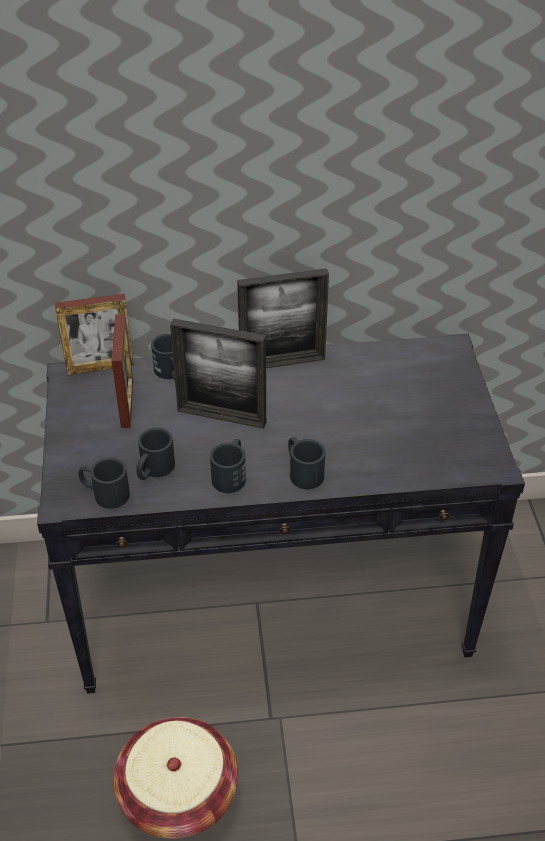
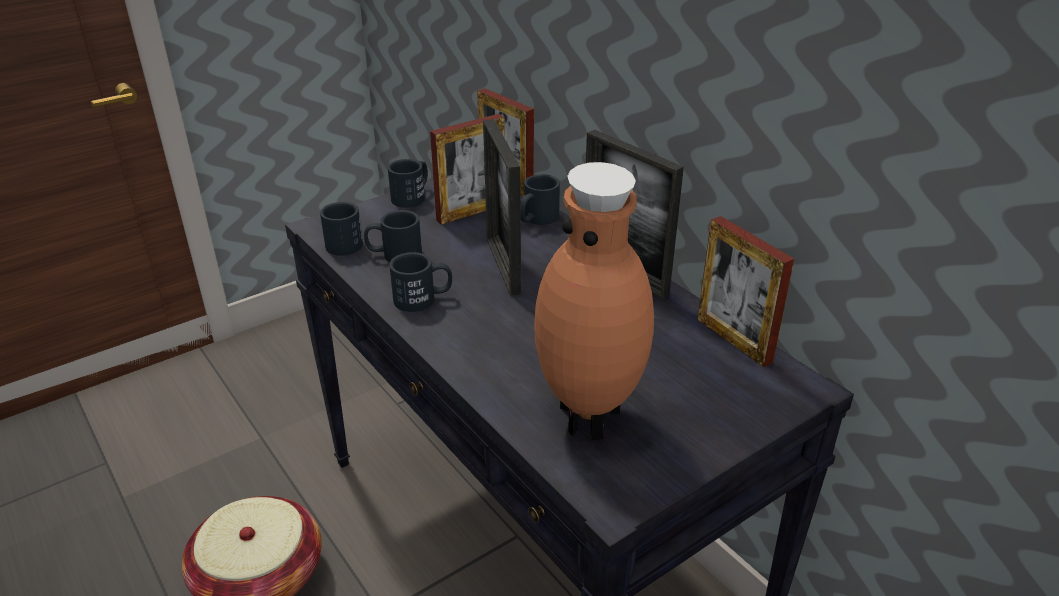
camera: 60 degrees right, 10 degrees down
black mug [288,437,326,489] -> black mug moved to [387,159,428,208]
none -> brown vase [534,162,654,440]
none -> picture frame [697,216,794,367]

